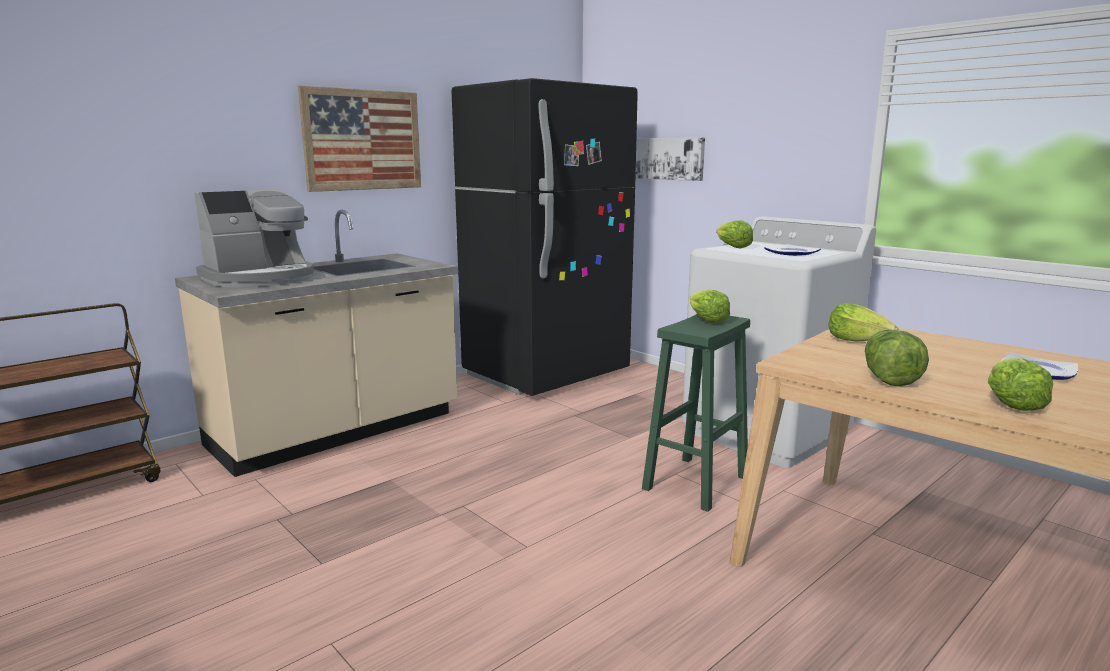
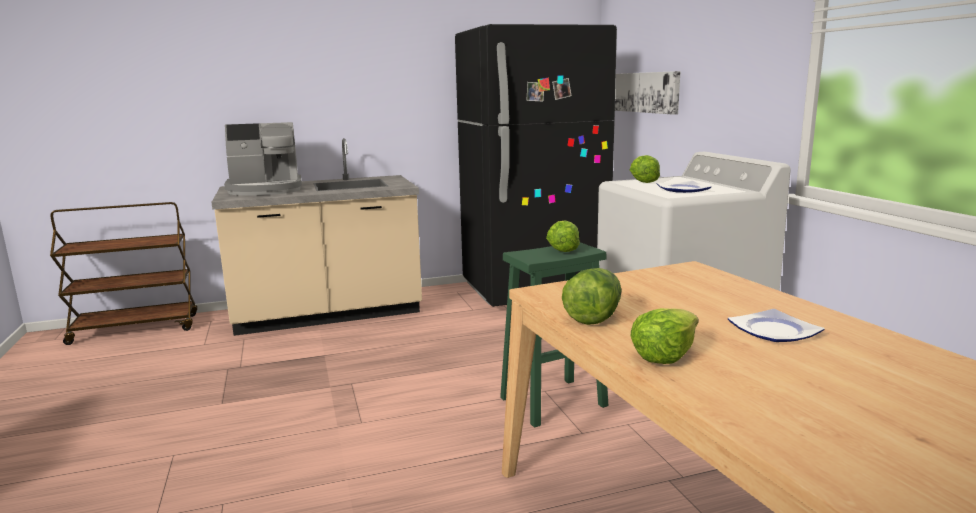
camera: 25 degrees right, 0 degrees up
picture [298,85,421,192] -> none
lettuce [829,303,898,342] -> none

